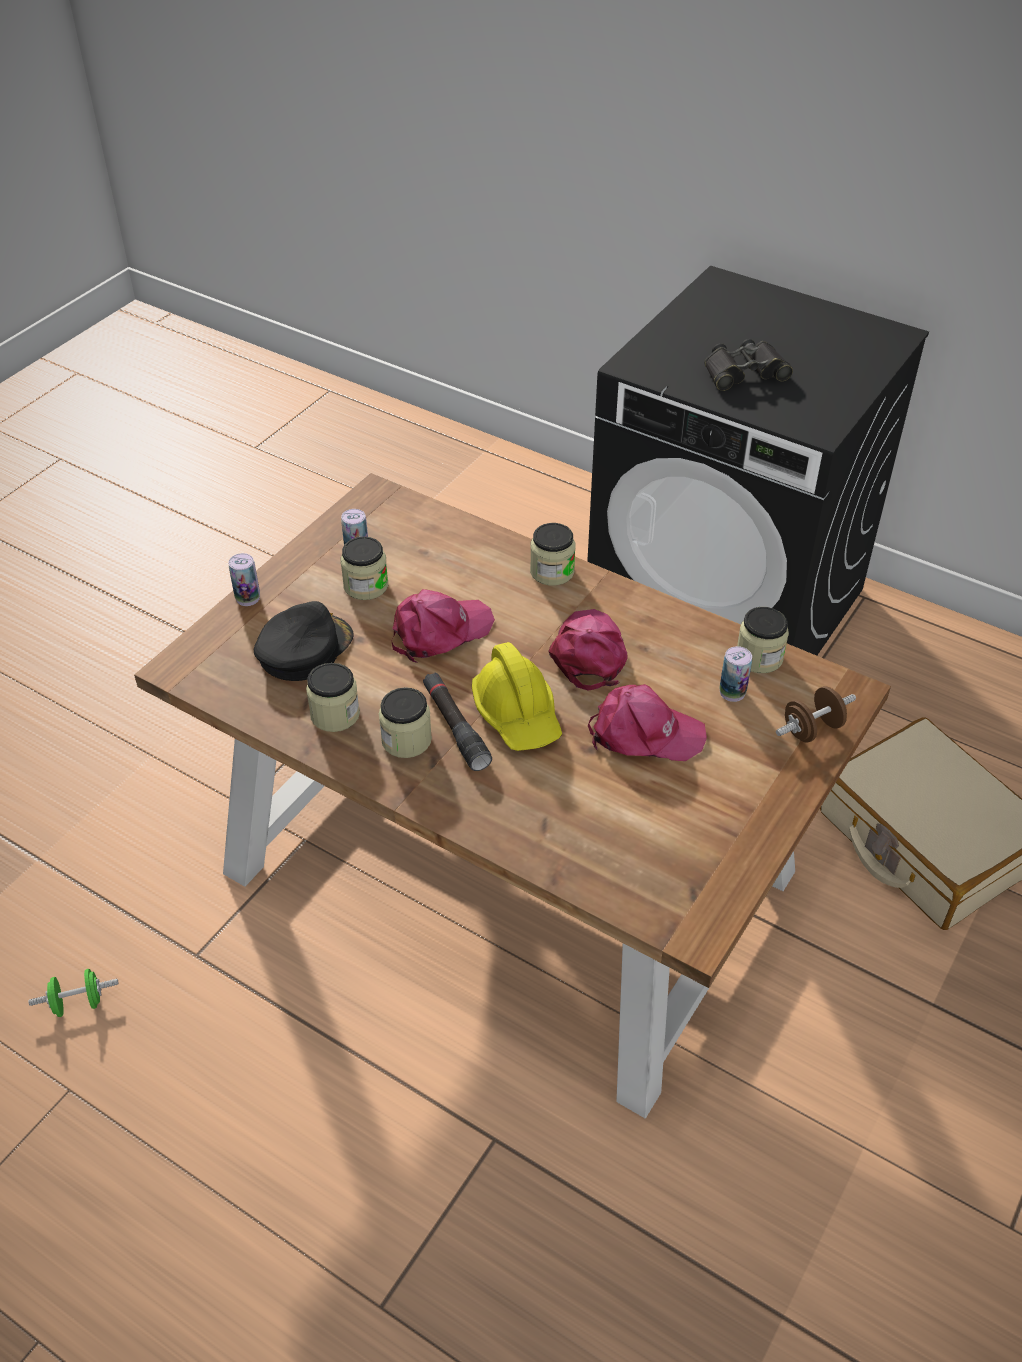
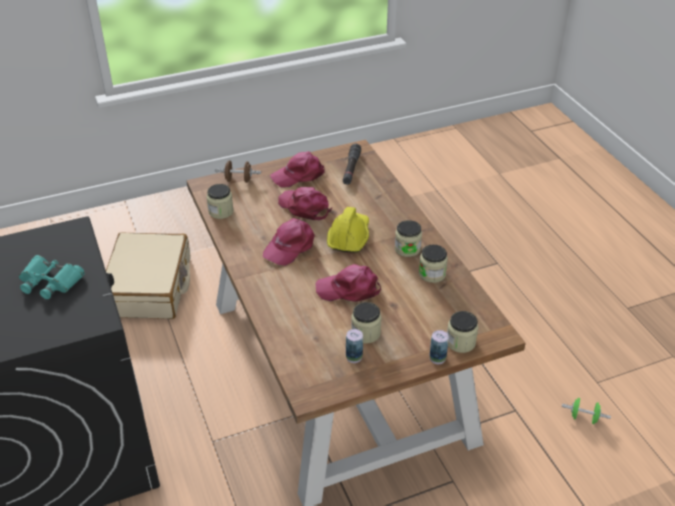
camera: 145 degrees left, 5 degrees down
black cap [254,601,354,681] -> none
black flashlight [423,673,492,771] -> black flashlight moved to [343,144,361,185]
jar [530,523,576,586] -> jar moved to [447,311,478,353]
black binoculars [704,339,793,391] -> turquoise binoculars [19,255,85,299]
can [719,646,752,702] -> none
none -> pink cap [270,151,325,188]

